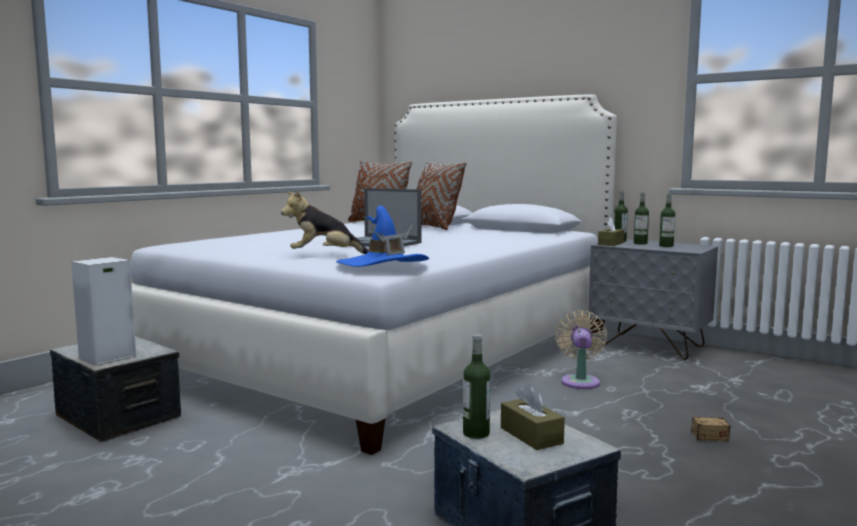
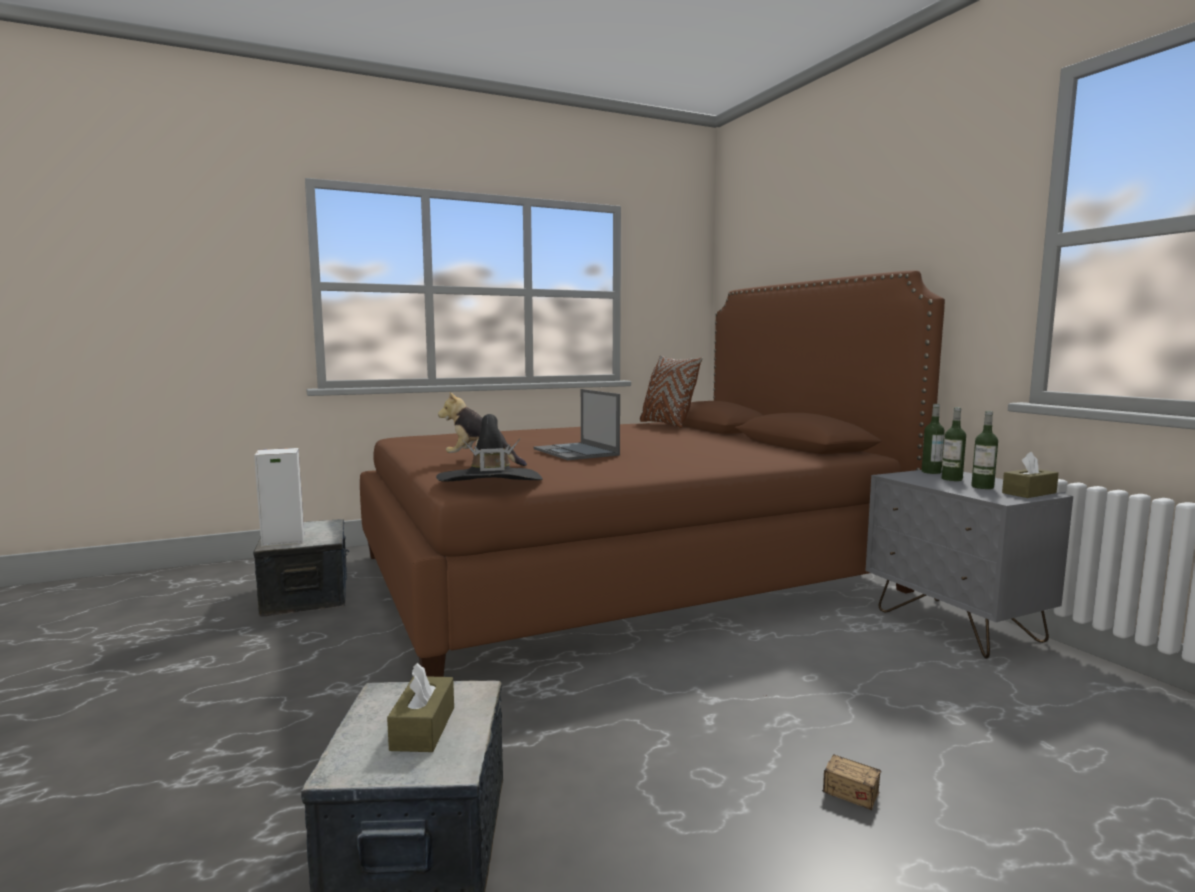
camera: 30 degrees right, 0 degrees up
white bed [130,94,617,455] -> brown bed [360,270,945,677]
blue hat [336,206,429,267] -> black hat [436,414,543,482]
brown pillow [416,161,466,230] -> none
bottle [463,334,490,439] -> none
beige fan [555,310,607,389] -> none
brown tissue box [598,217,624,246] -> brown tissue box moved to [1002,452,1059,498]

